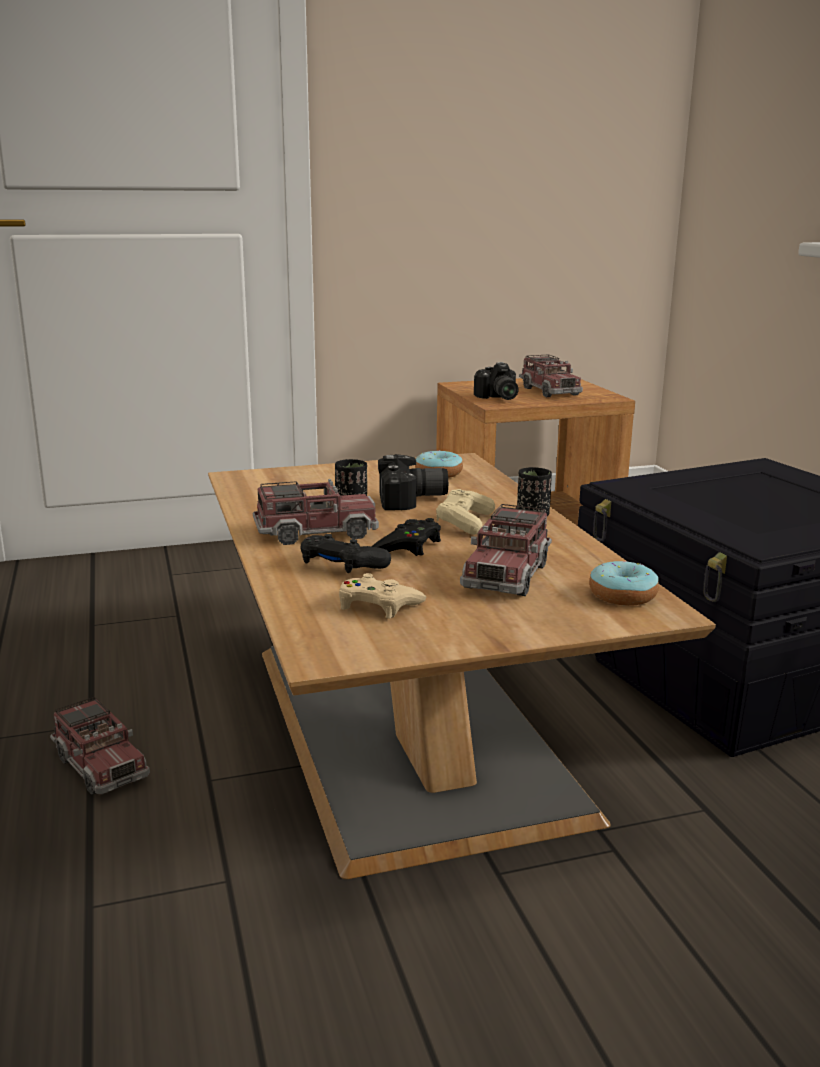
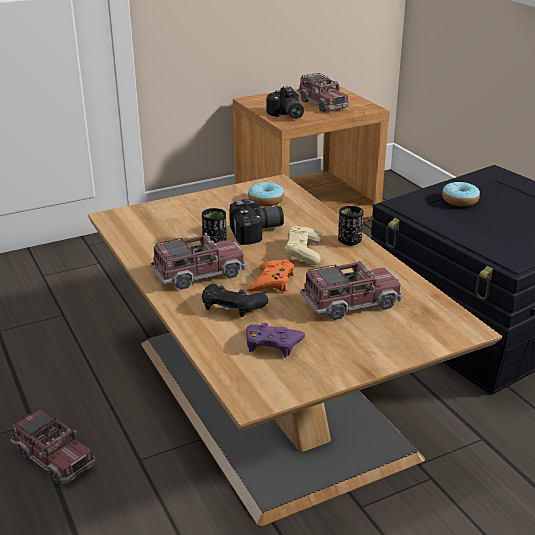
camera: 10 degrees left, 10 degrees up
beige game controller [339,573,426,619] -> purple game controller [246,323,305,358]
black game controller [372,518,441,556] -> orange game controller [247,260,294,292]
toy truck [460,504,552,596] -> toy truck turned 120 degrees counterclockwise [300,260,403,320]
donut [589,561,659,606] -> donut moved to [442,182,480,207]

